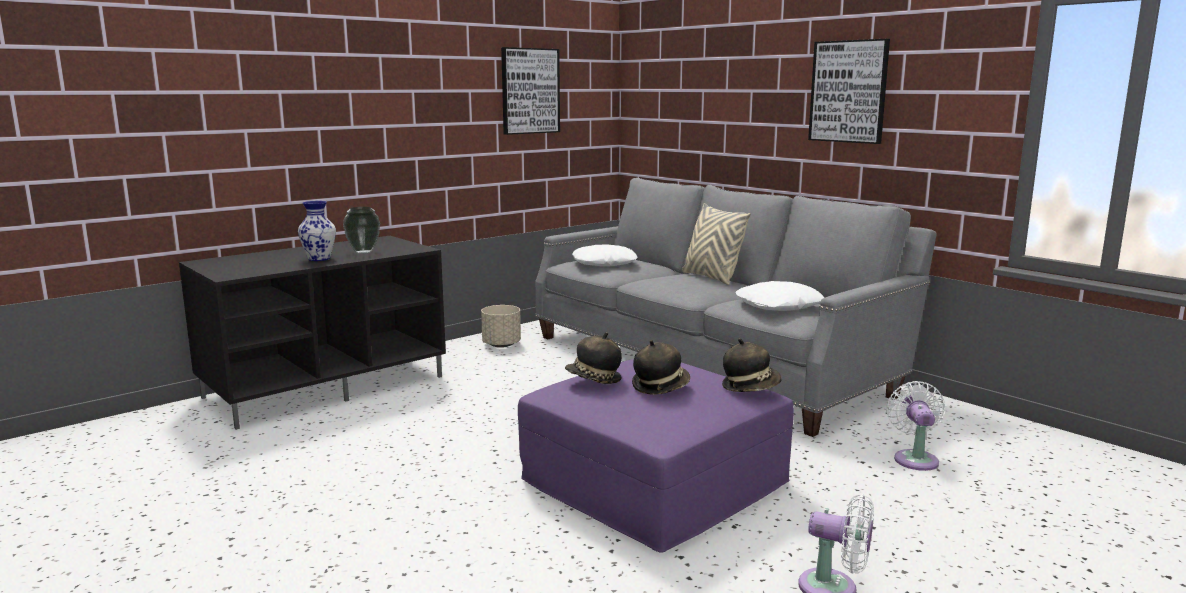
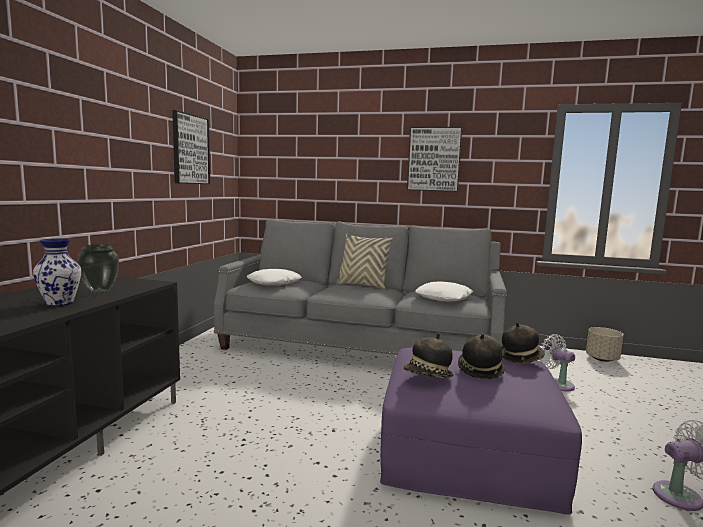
camera: 35 degrees left, 5 degrees down
beige planter [481,305,521,348] -> beige planter moved to [586,327,624,362]

